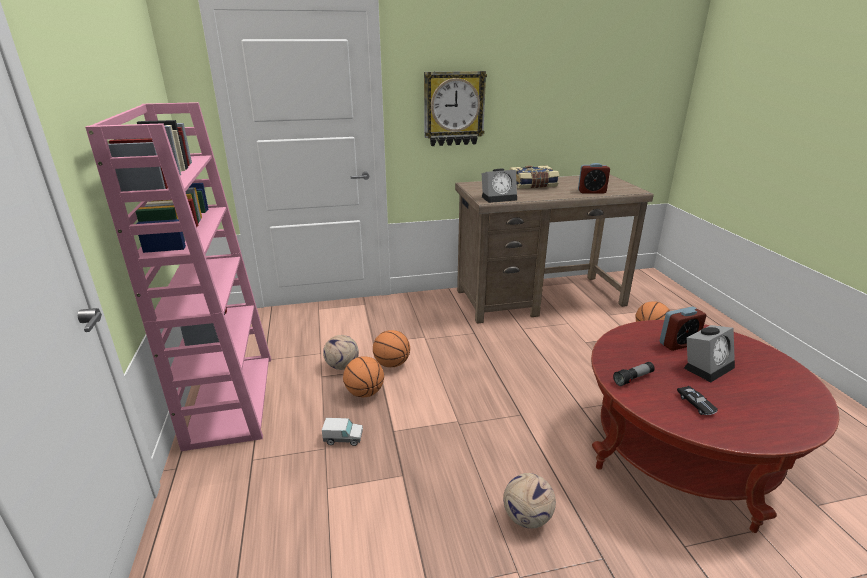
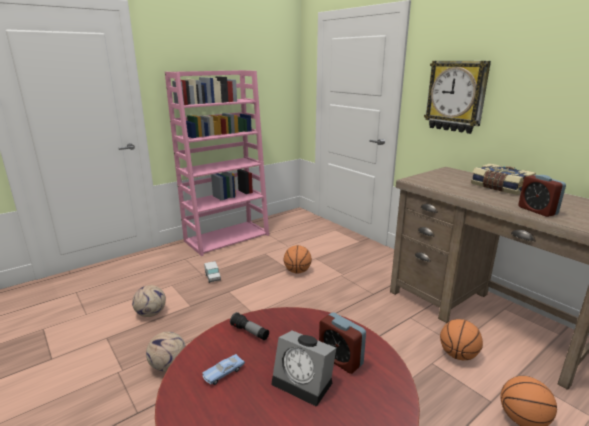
camera: 65 degrees right, 5 degrees down
football [323,335,359,370] -> football moved to [132,285,166,317]
basketball [343,356,384,397] -> basketball moved to [440,319,483,360]
alarm clock [482,169,517,203] -> none
black toy car [677,386,718,415] -> blue toy car [202,354,245,385]

